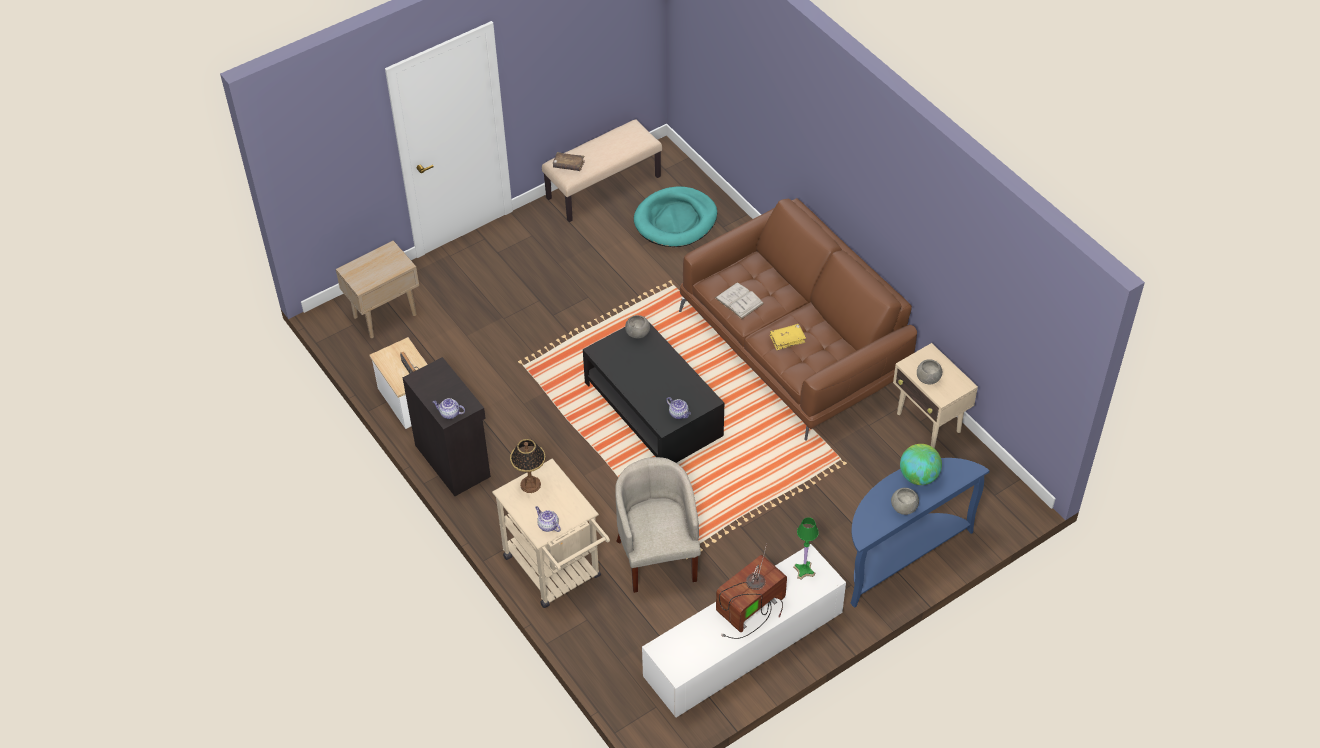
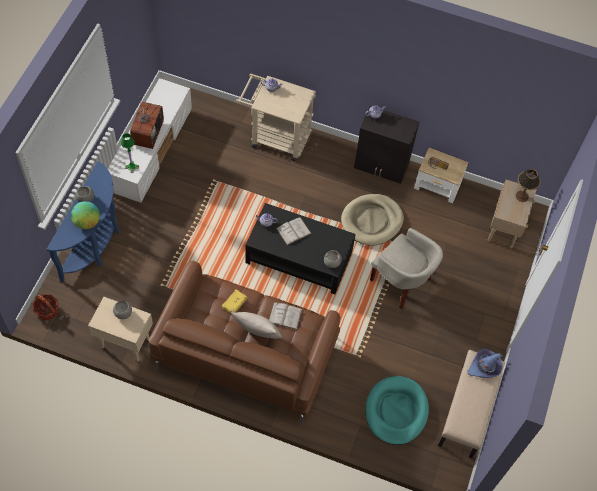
camera: 140 degrees right, 10 degrees up
table lamp [510,439,546,493] -> table lamp moved to [516,169,540,202]
brown book [553,152,585,171] -> purple hat [468,348,503,378]
beige armchair [615,457,701,593] -> beige armchair moved to [370,228,443,309]
none -> basket [32,294,59,321]
none -> beige pillow [231,312,282,339]
none -> white book [276,217,312,245]
none -> beige dog bed [341,194,404,245]

